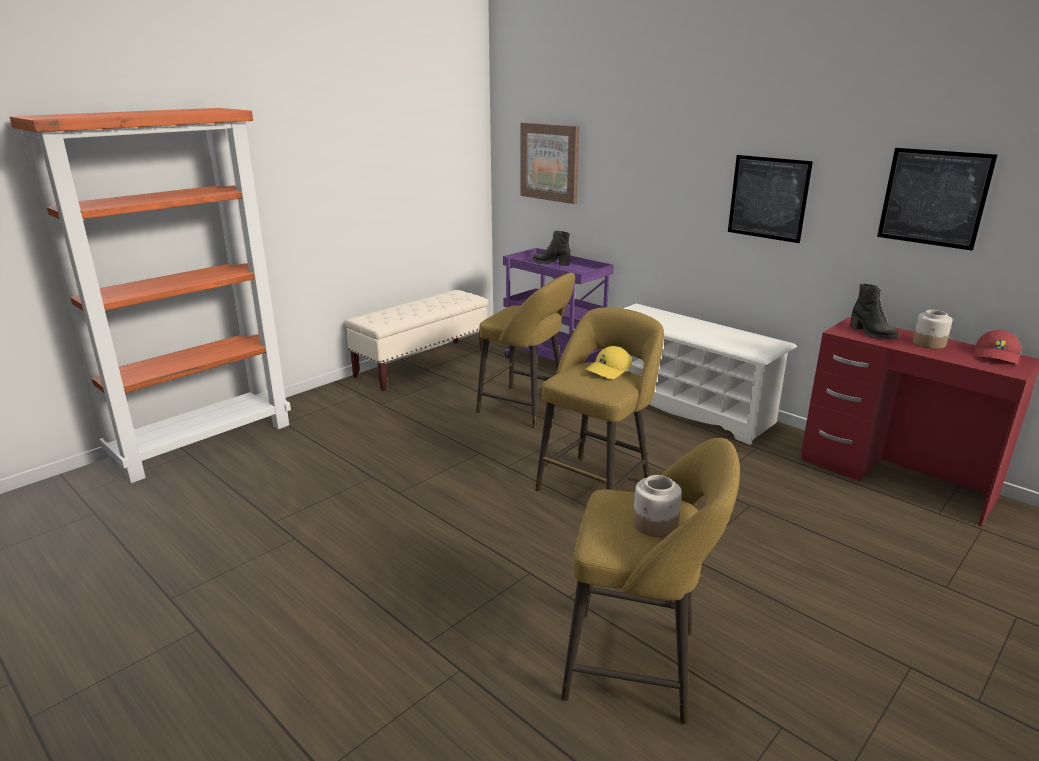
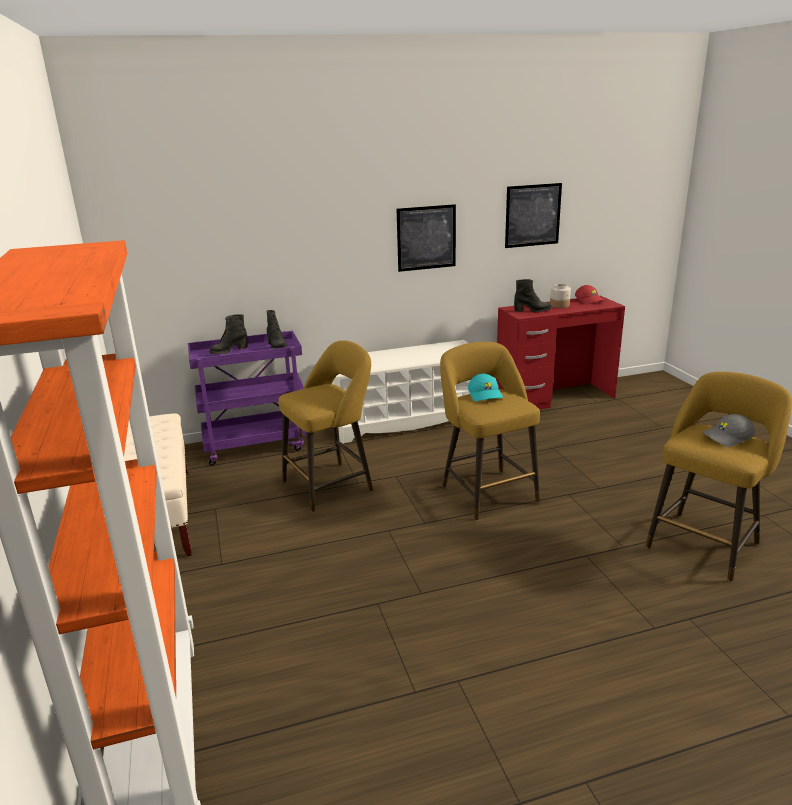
camera: 60 degrees left, 0 degrees up
picture [521,123,579,204] -> none
yellow cap [585,346,632,380] -> turquoise cap [468,374,503,401]
jar [633,475,682,537] -> grey cap [702,414,755,447]
none -> black boot [266,310,288,349]

